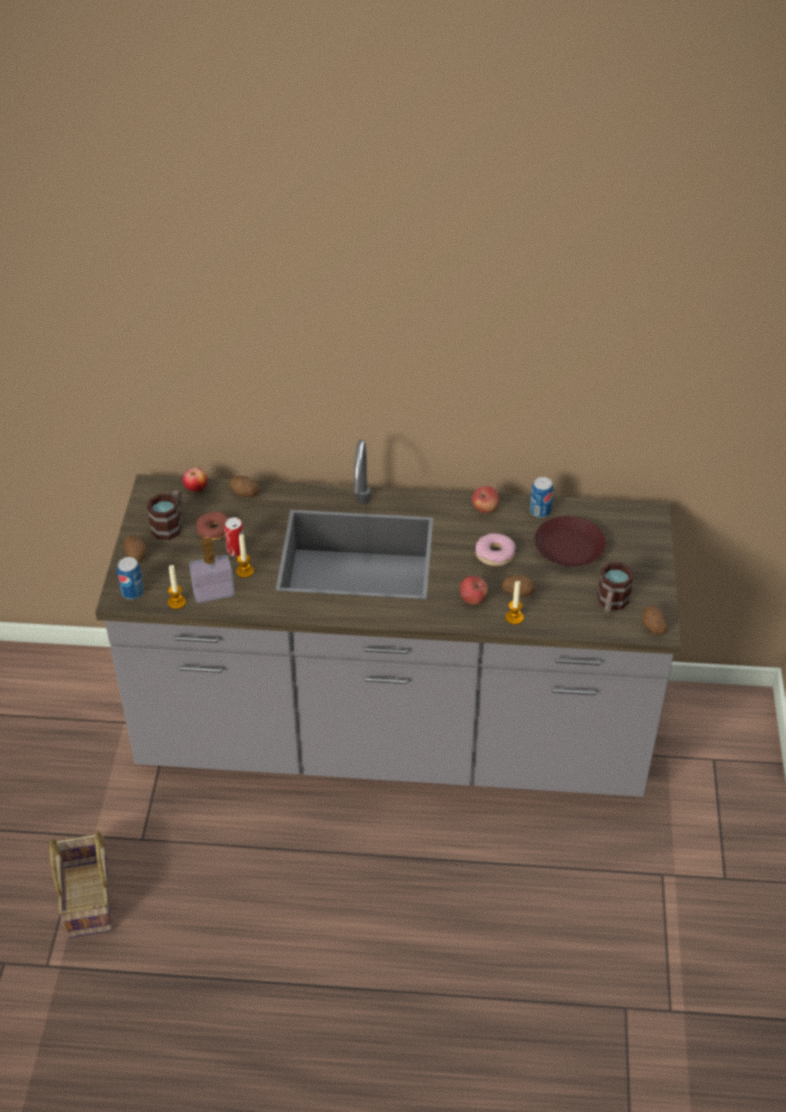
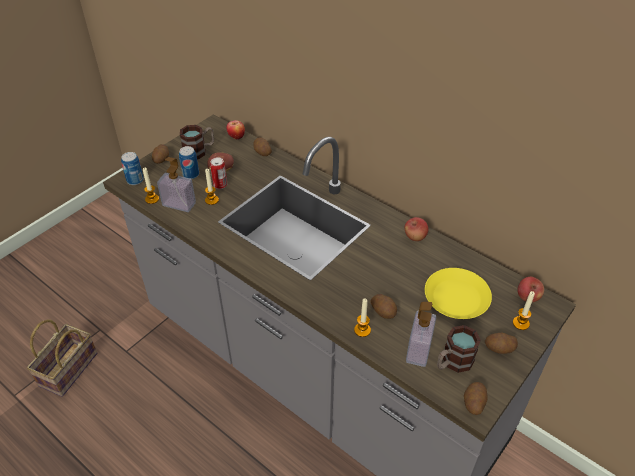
camera: 35 degrees right, 0 degrees up
apple [460,576,488,605] -> apple moved to [518,277,544,302]
donut [475,533,515,566] -> none
can [530,477,553,518] -> can moved to [179,146,199,179]
brown plate [535,516,606,567] -> yellow plate [425,268,492,319]
none -> soap dispenser [406,302,436,367]
none -> potato [485,333,518,354]
none -> candle [513,291,535,330]

